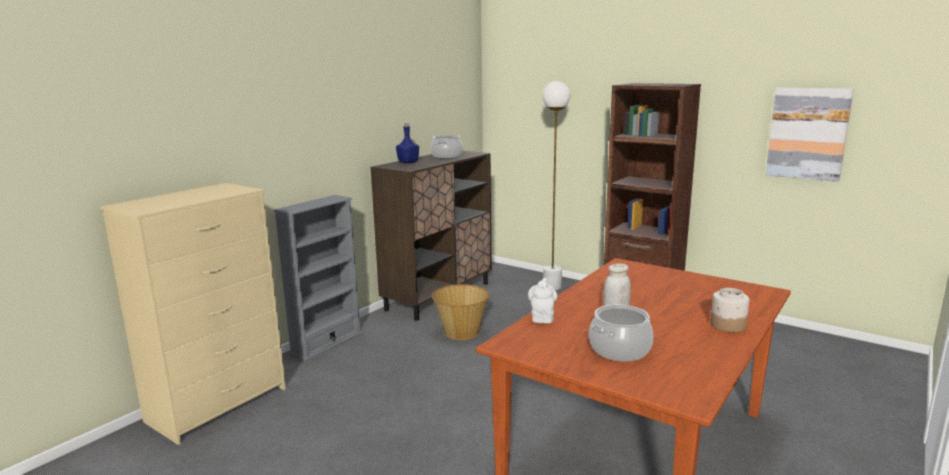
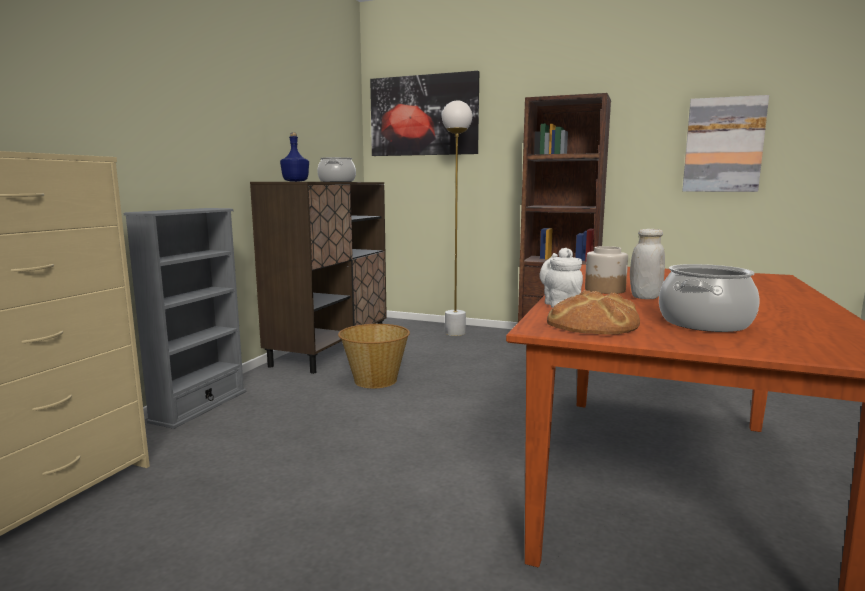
camera: 15 degrees left, 5 degrees down
jar [711,288,749,332] -> jar moved to [585,246,628,294]
none -> picture [370,71,479,156]
none -> bread [547,290,640,335]

